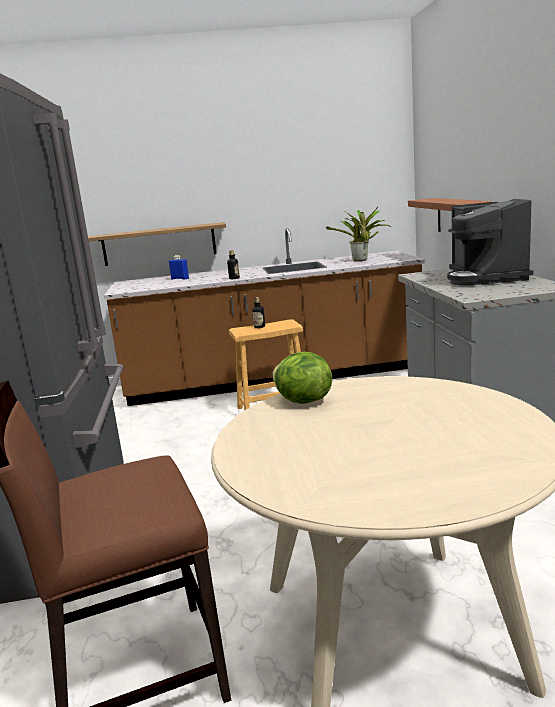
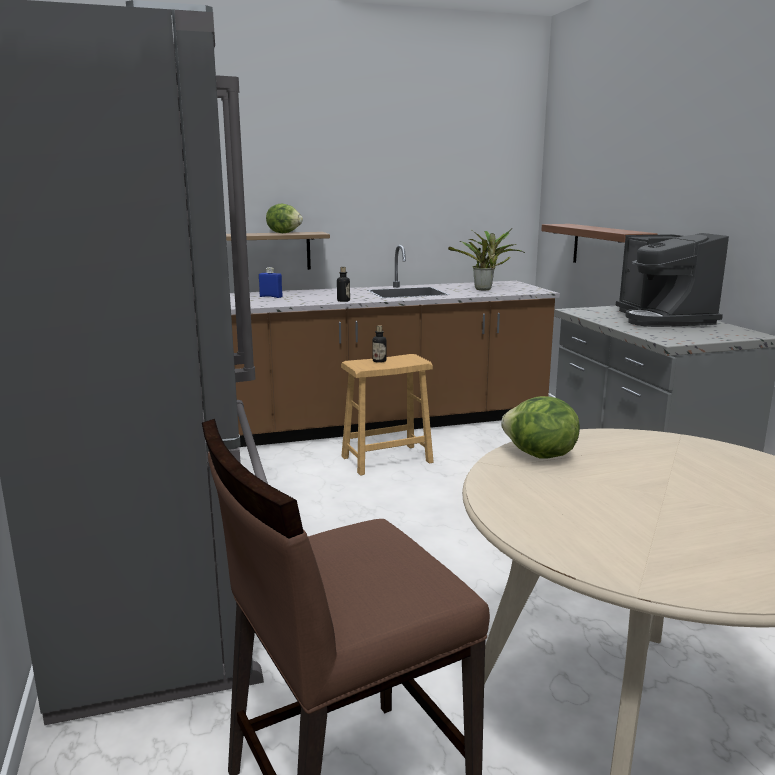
camera: 10 degrees left, 0 degrees up
none -> lettuce [266,204,303,233]

